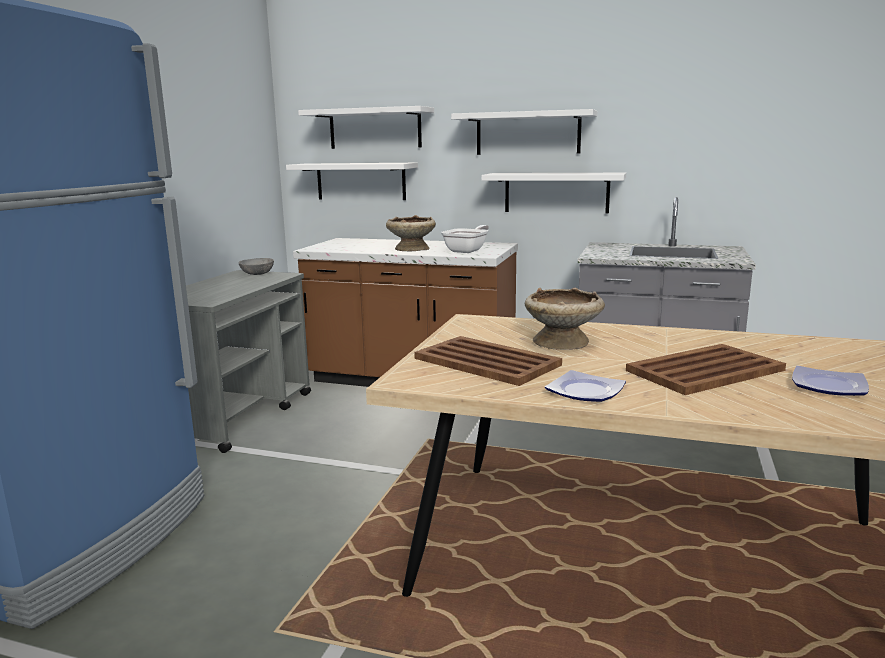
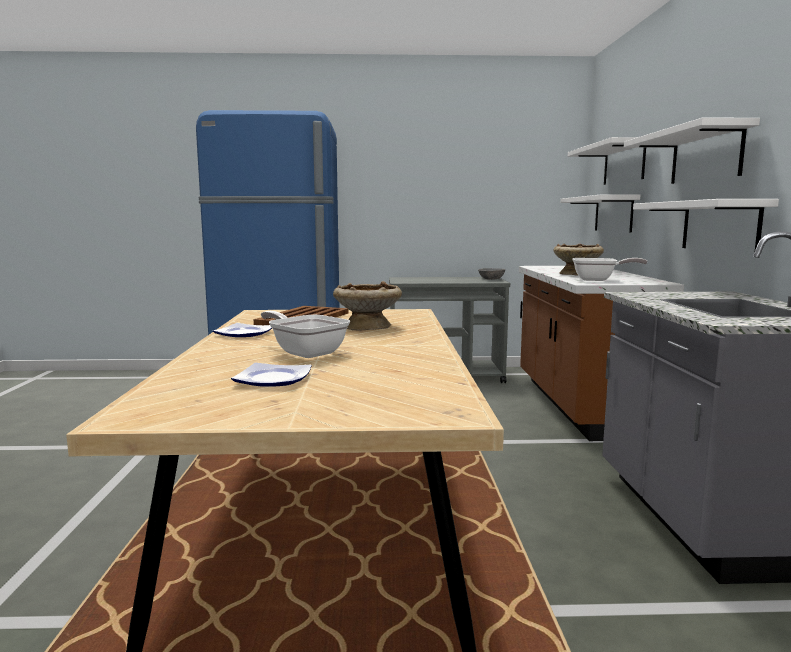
camera: 70 degrees right, 5 degrees down
brown tray [626,344,786,395] -> frying pan [261,311,350,358]

